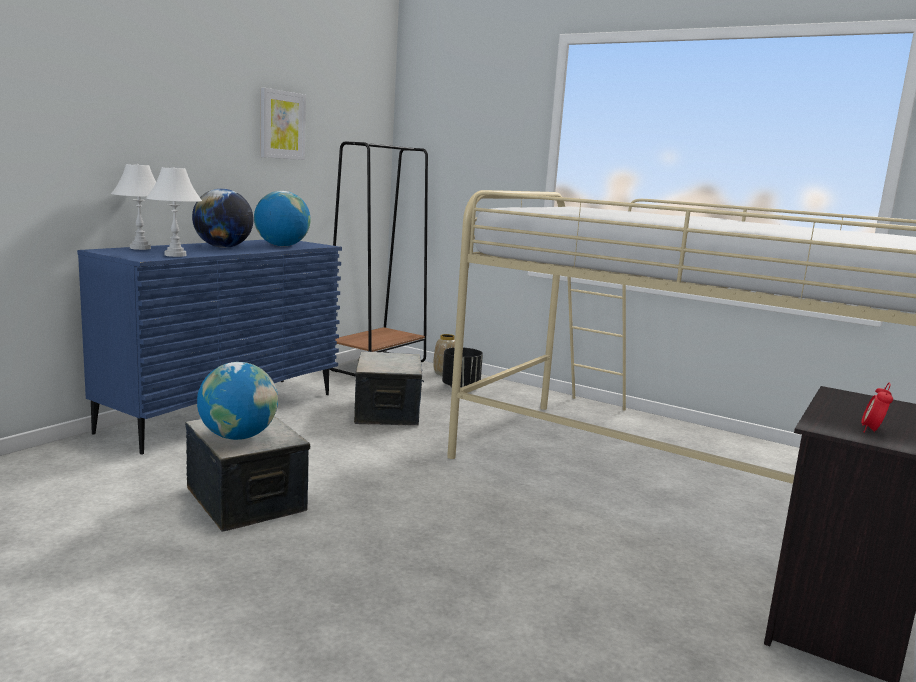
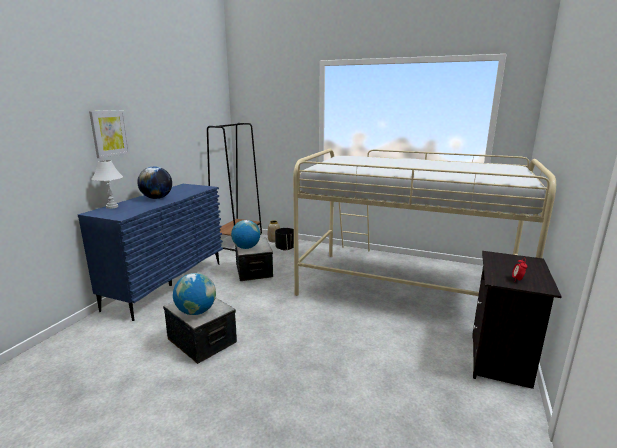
camera: 10 degrees left, 5 degrees up
white table lamp [146,167,202,257] -> none
globe [254,191,311,246] -> globe moved to [231,220,260,249]
picture [261,88,306,160] -> picture moved to [89,110,130,158]

